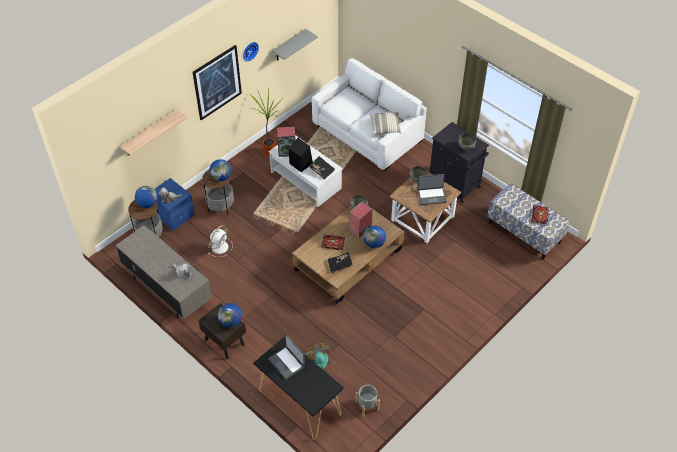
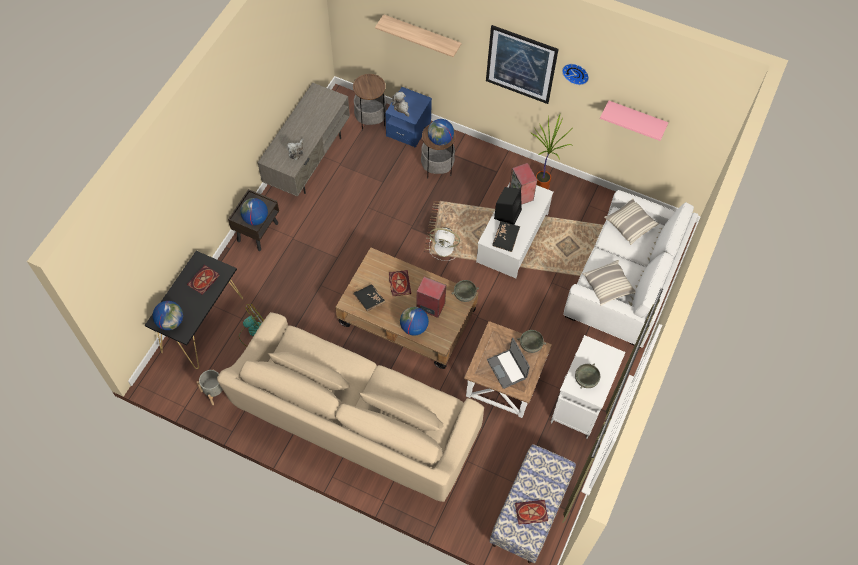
camera: 70 degrees right, 10 degrees up
globe [135,186,158,208] -> globe moved to [153,301,183,330]
white fan [208,225,233,257] -> white fan moved to [429,227,460,261]
laptop [268,334,305,380] -> book [187,265,220,295]
grey shelf [272,29,318,61] -> pink shelf [600,100,668,141]
black cabinet [430,122,489,203] -> white cabinet [551,335,625,439]
none -> beige sofa [217,312,484,502]
none -> pillow [604,198,659,245]

